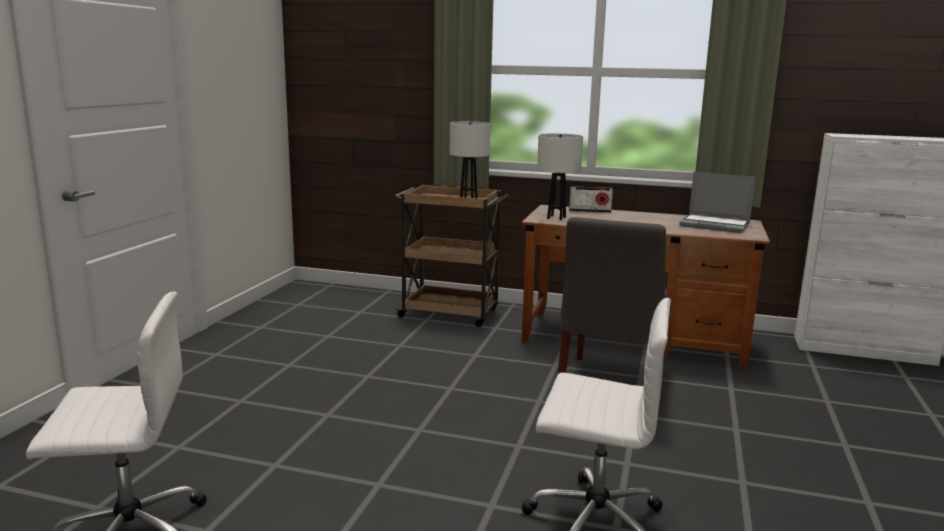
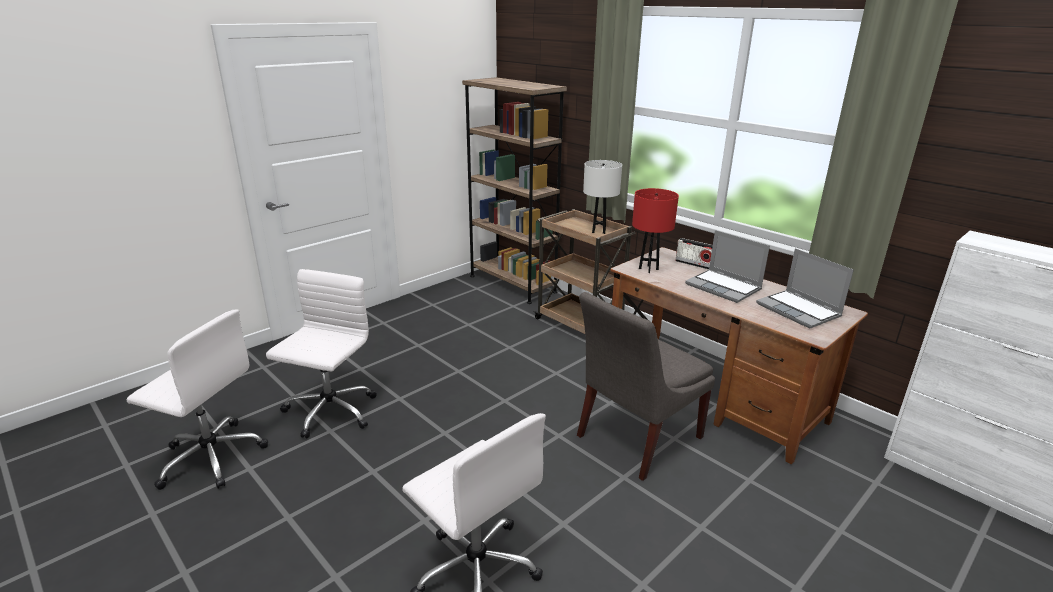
camera: 30 degrees right, 10 degrees up
white table lamp [537,133,583,220] -> red table lamp [632,188,679,273]
none -> white office chair [266,269,377,438]
none -> brown bookcase [462,77,567,304]
none -> laptop [685,230,770,303]

